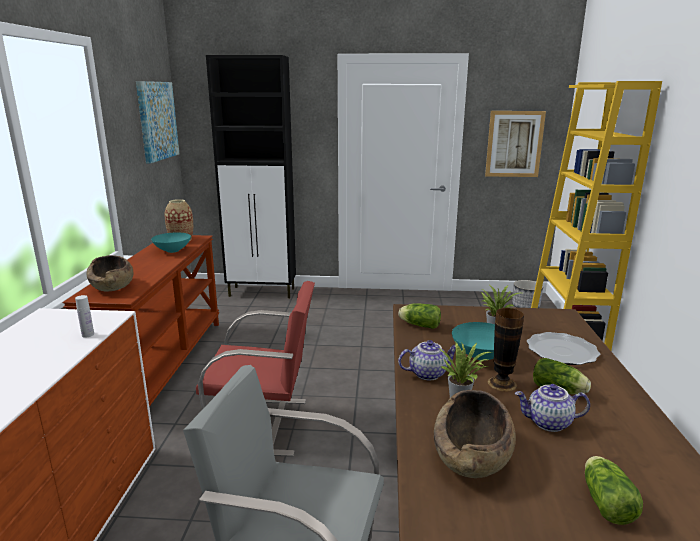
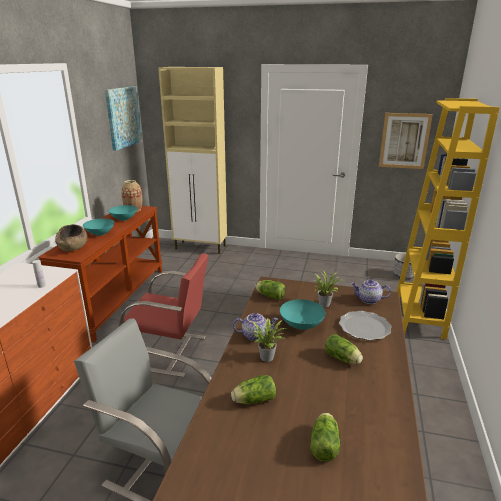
camera: 10 degrees right, 5 degrees up
black cabinet [206,55,296,298] -> beige cabinet [158,67,227,254]
brown bowl [434,390,516,478] -> lettuce [231,375,276,404]
vase [487,308,524,392] -> none
teapot [514,384,590,432] -> teapot moved to [351,279,391,304]
none -> turquoise bowl [83,218,114,236]

